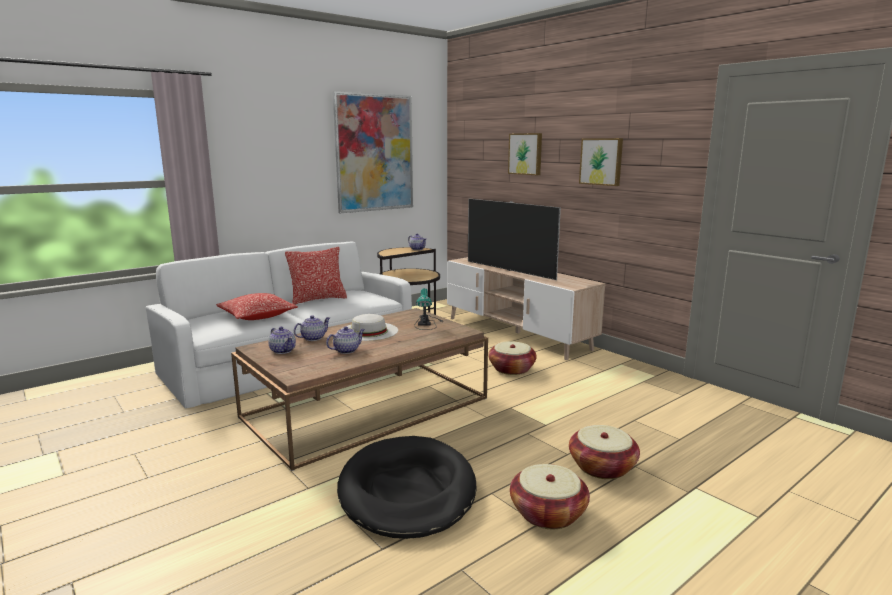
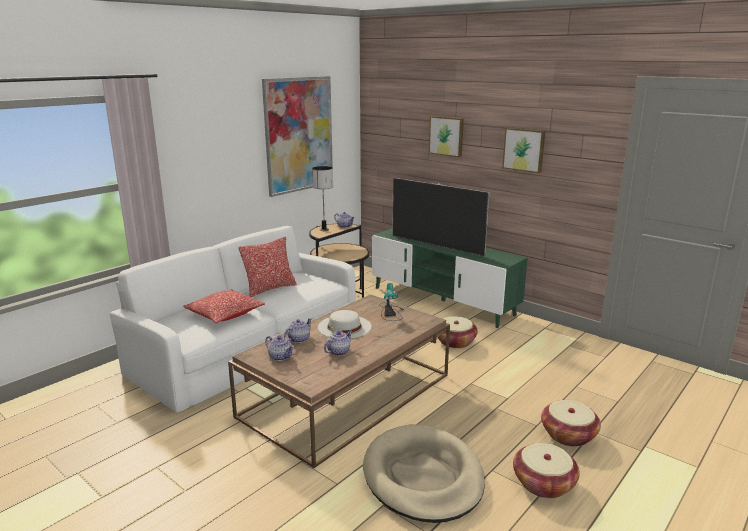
camera: 10 degrees left, 5 degrees up
black dog bed [337,436,476,539] -> beige dog bed [363,424,485,523]
beige tv stand [447,257,605,360] -> green tv stand [372,229,528,328]
none -> table lamp [312,166,333,231]

